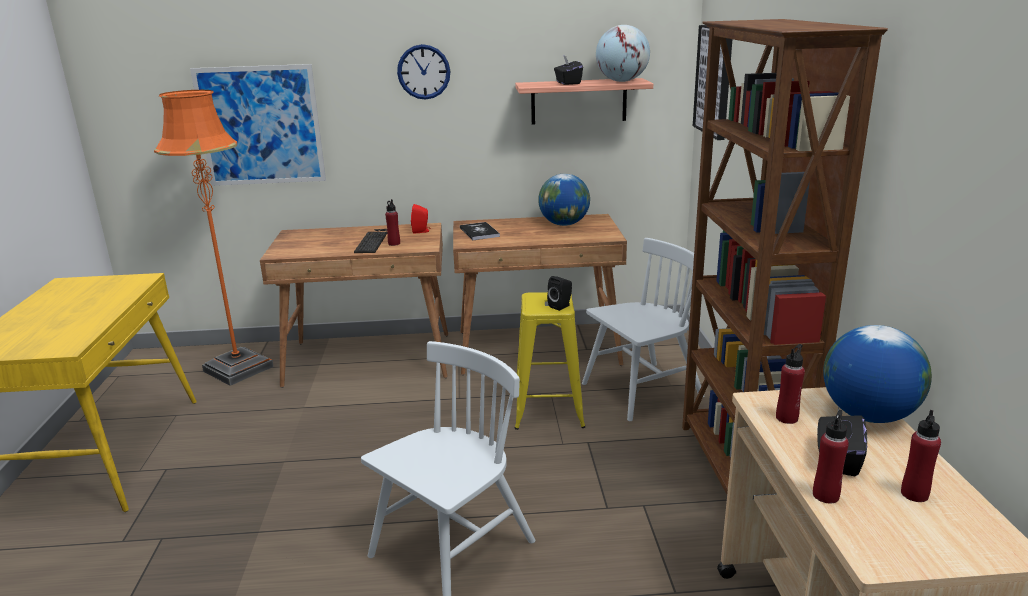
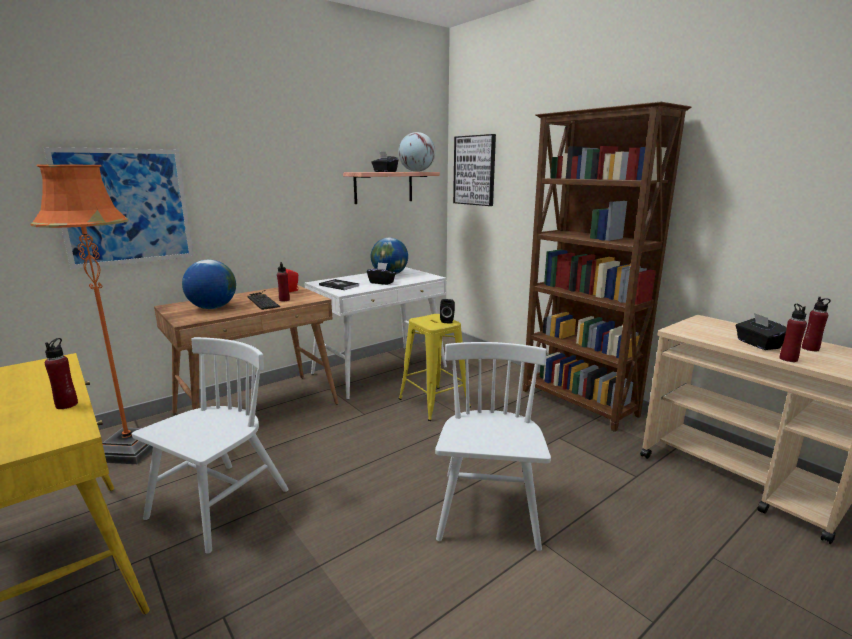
camera: 35 degrees left, 5 degrees down
wall clock [397,44,450,100] -> none
brown desk [453,214,627,375] -> white desk [304,267,447,400]
white chair [582,238,704,421] -> white chair moved to [132,337,289,554]
red bottle [776,344,805,424] -> red bottle moved to [45,338,78,409]
globe [823,325,932,423] -> globe moved to [182,260,236,309]
none -> black tissue box [367,262,396,285]

